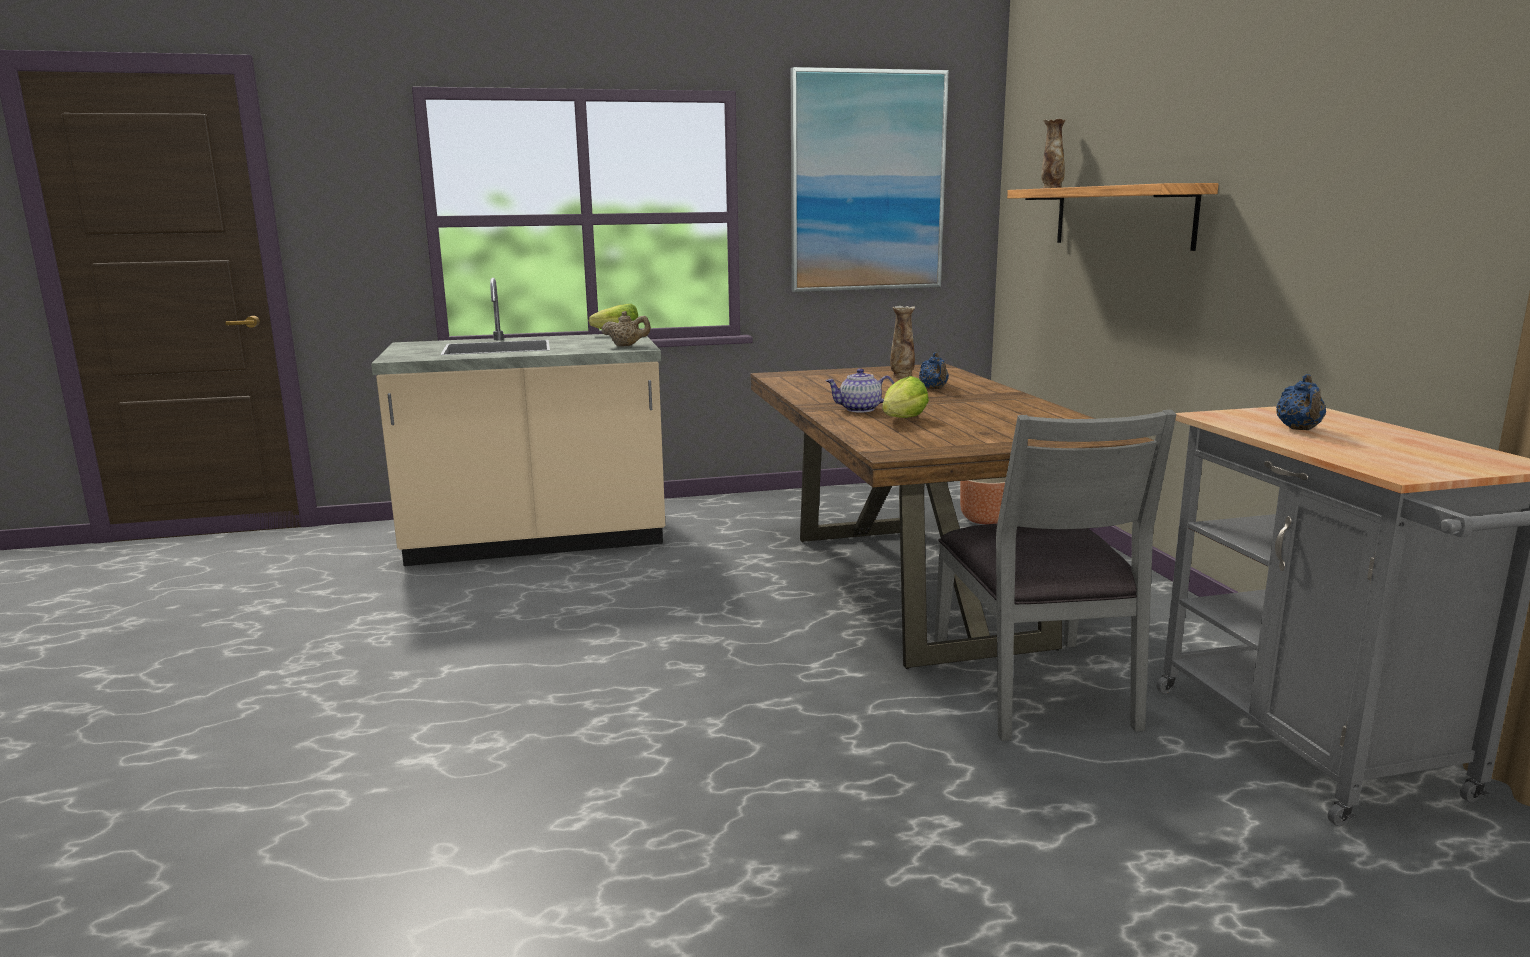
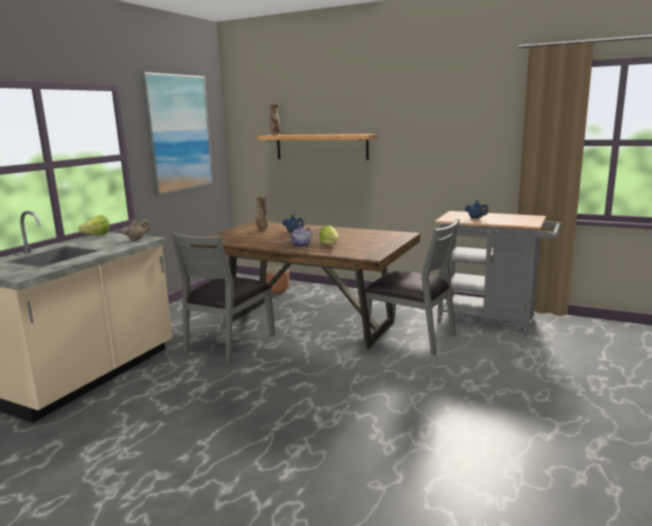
camera: 50 degrees left, 0 degrees up
none -> grey chair [171,232,275,363]

